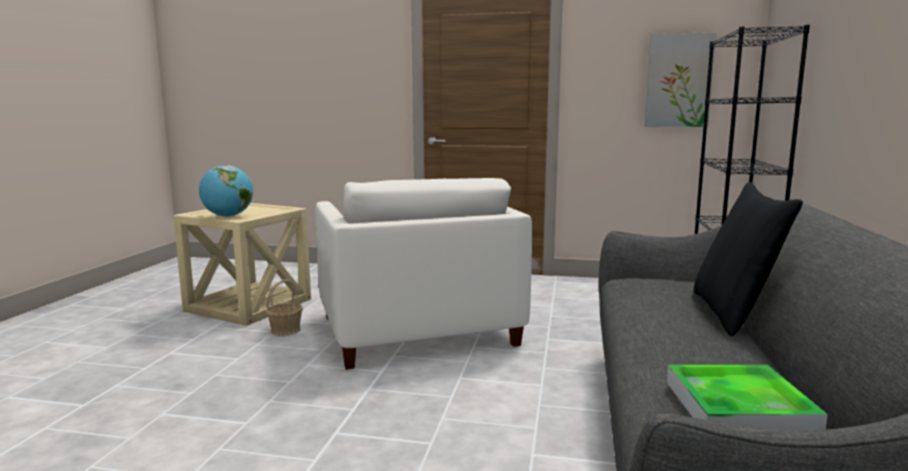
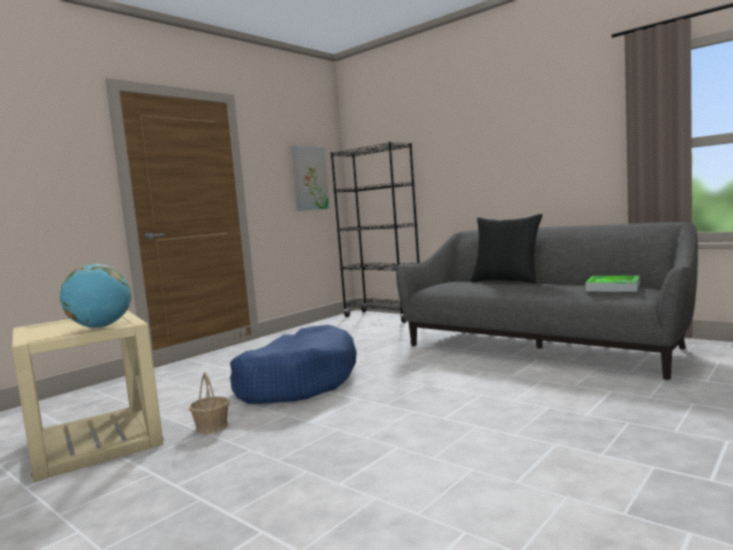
camera: 60 degrees left, 5 degrees down
white armchair [315,178,532,370] -> blue dog bed [230,325,357,404]

